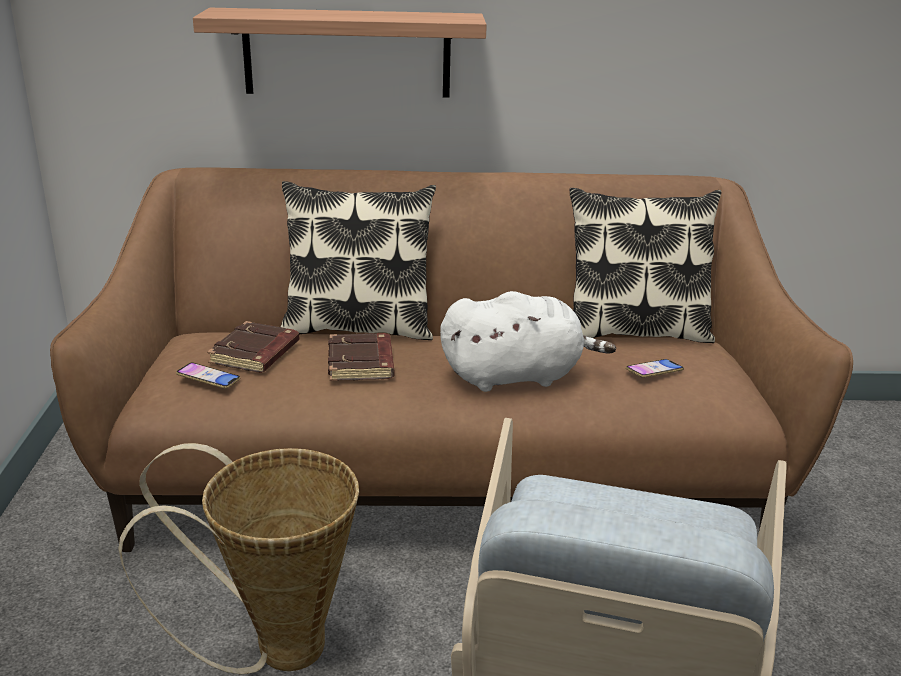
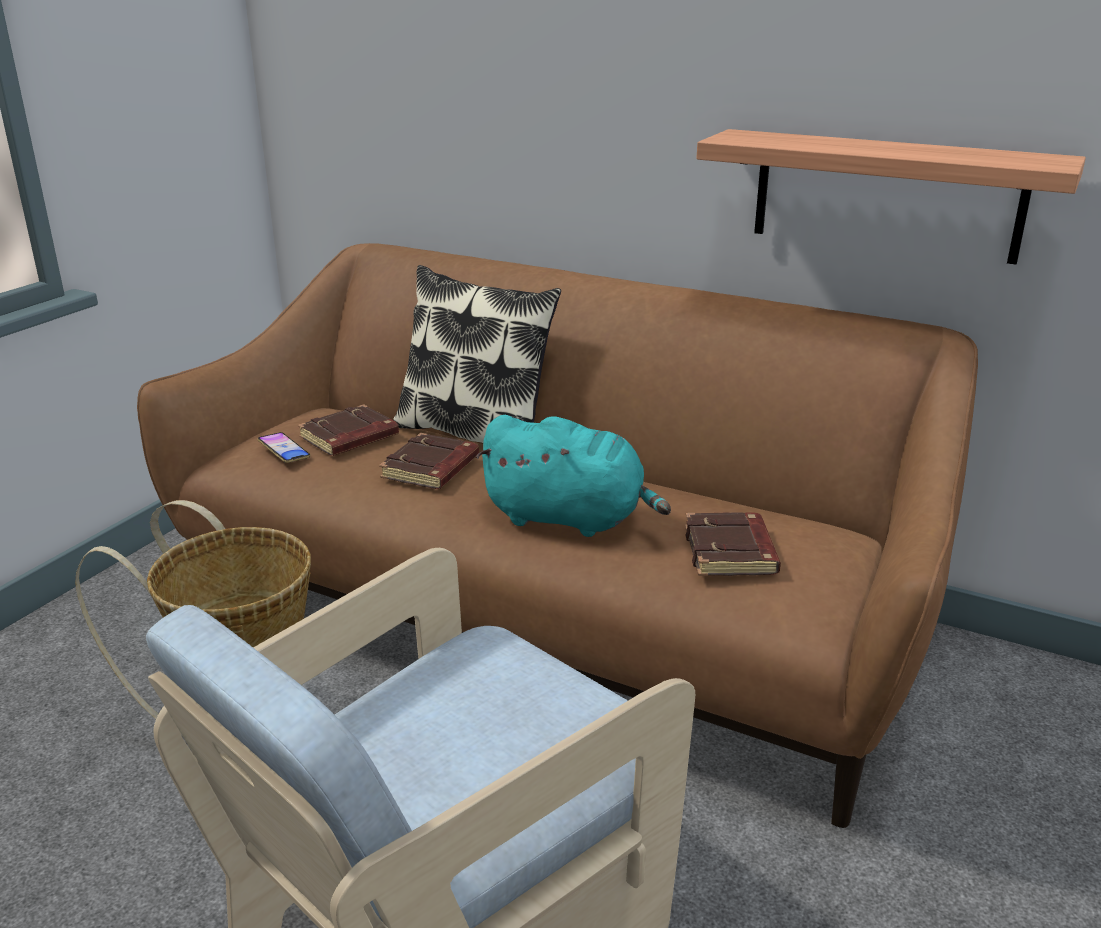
camera: 30 degrees right, 0 degrees up
shelf [193,8,487,98] -> shelf moved to [697,129,1086,265]
white plush toy [440,291,616,392] -> turquoise plush toy [476,415,671,537]
pillow [569,188,721,343] -> none
phone [626,359,684,378] -> brown book [685,512,781,576]

